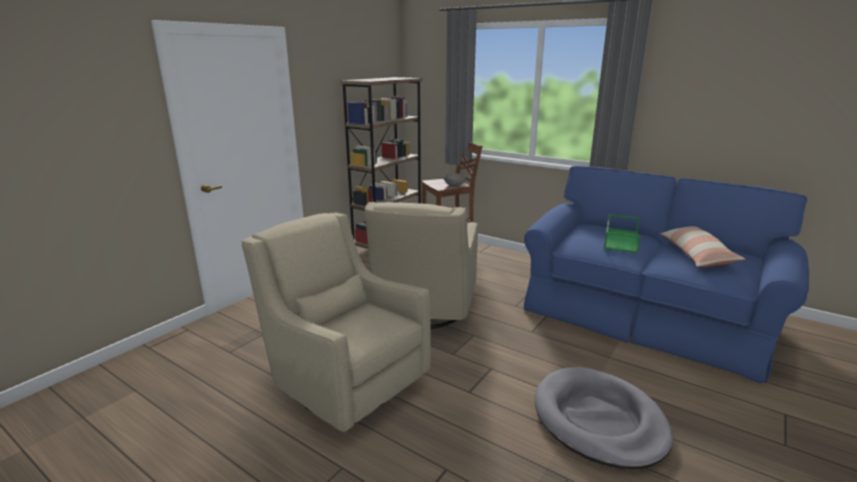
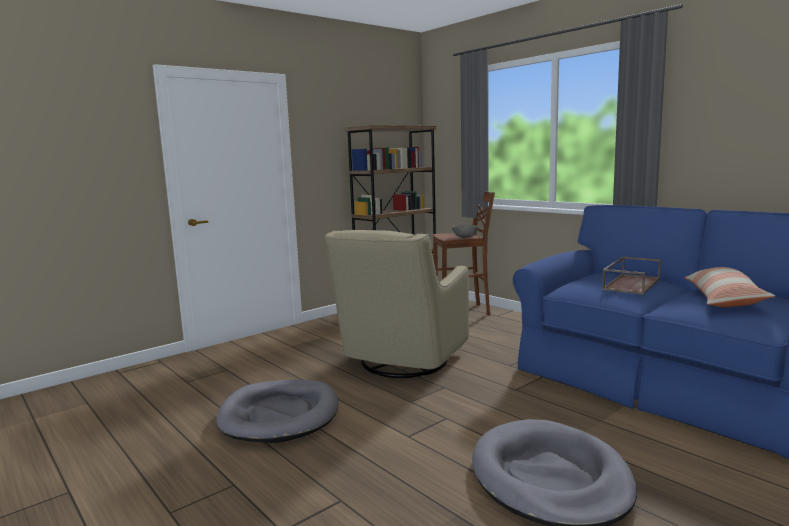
camera: 15 degrees right, 10 degrees down
beige armchair [242,212,430,432] -> grey dog bed [216,380,338,443]
green tray [604,214,641,253] -> brown tray [602,256,661,295]

